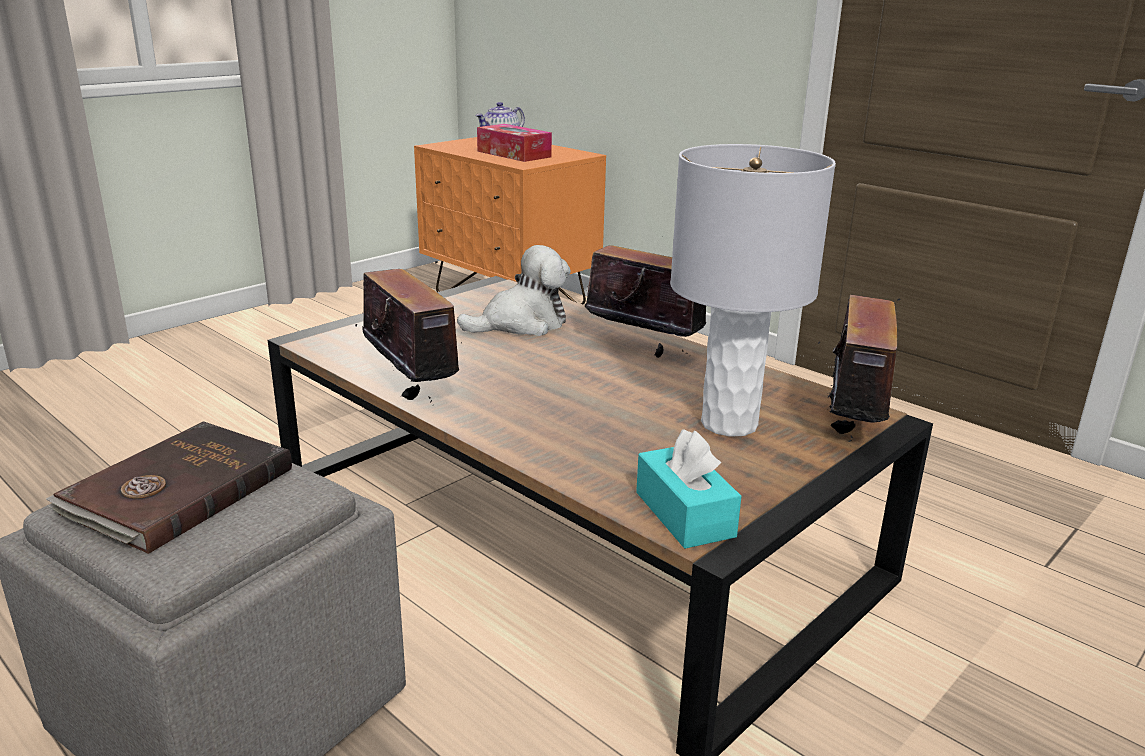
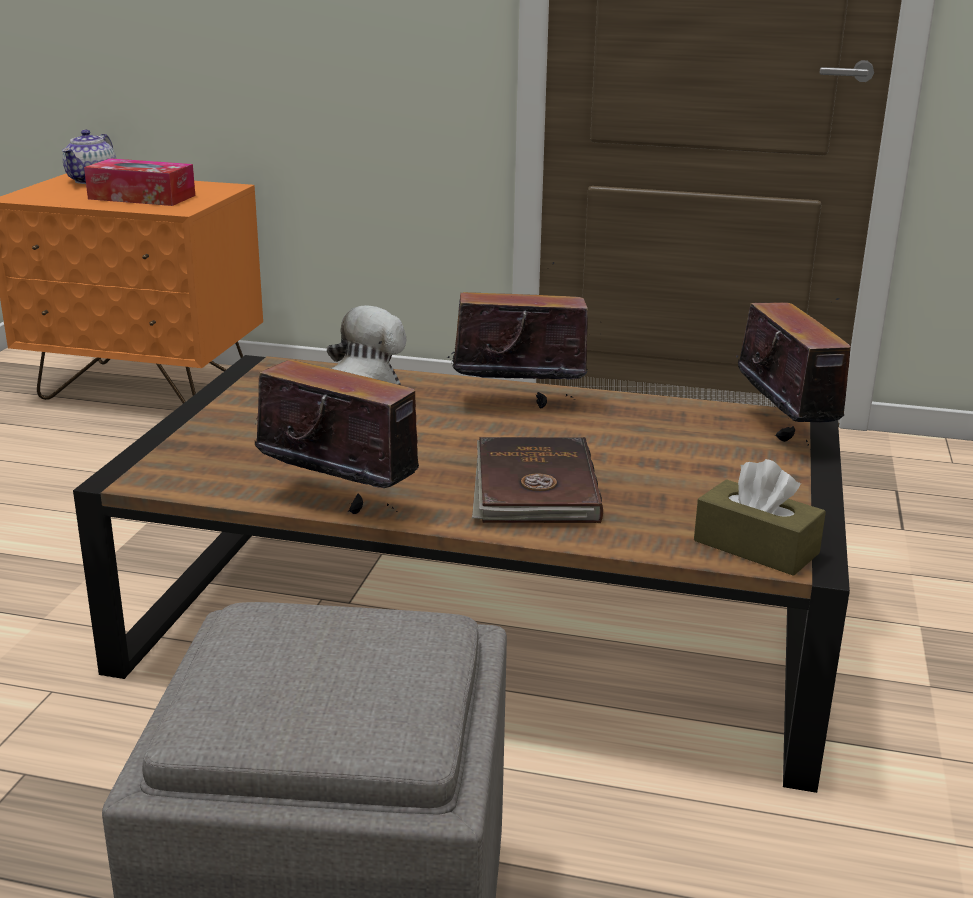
camera: 30 degrees left, 0 degrees up
brown book [46,421,292,554] -> brown book moved to [472,437,603,523]
turquoise tissue box [636,430,742,549] -> brown tissue box [694,459,826,576]
grey table lamp [670,144,836,437] -> none

